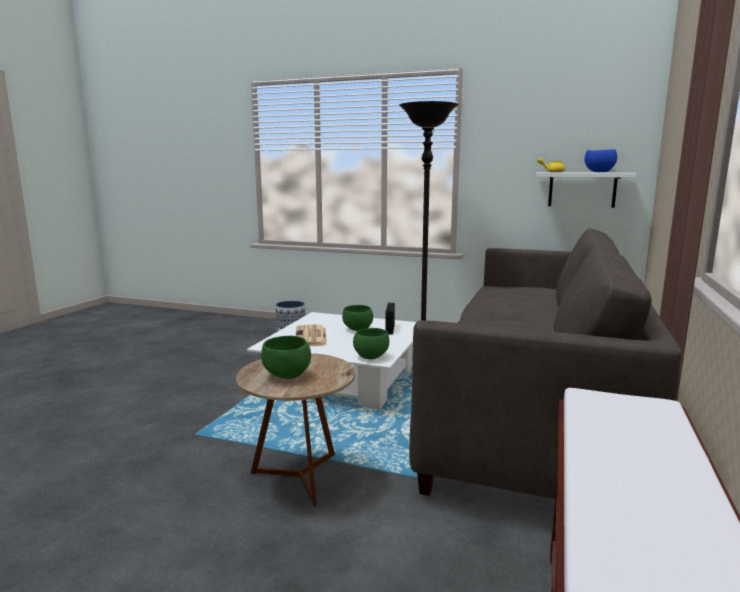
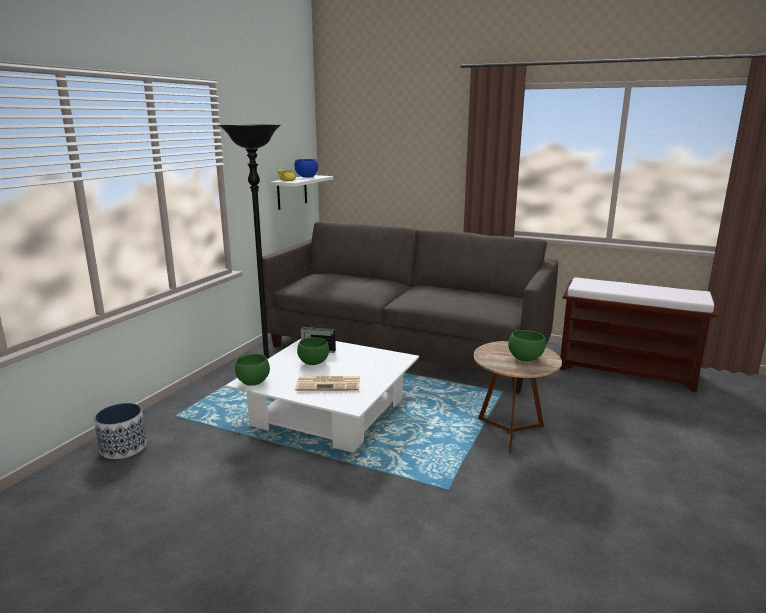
camera: 85 degrees left, 5 degrees up
green bowl [353,328,389,359] -> green bowl moved to [235,354,270,386]

